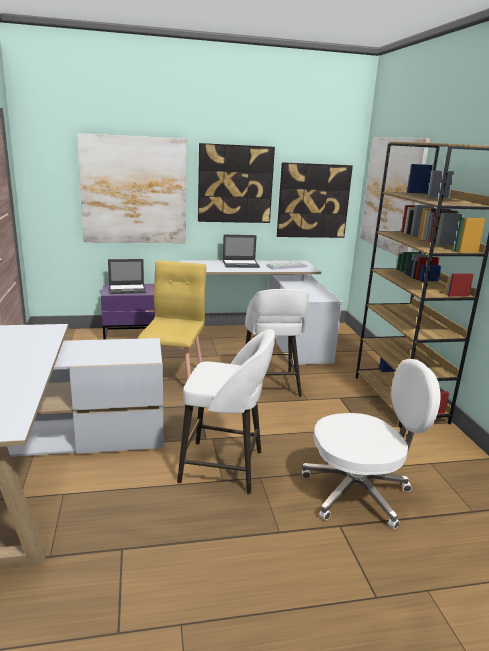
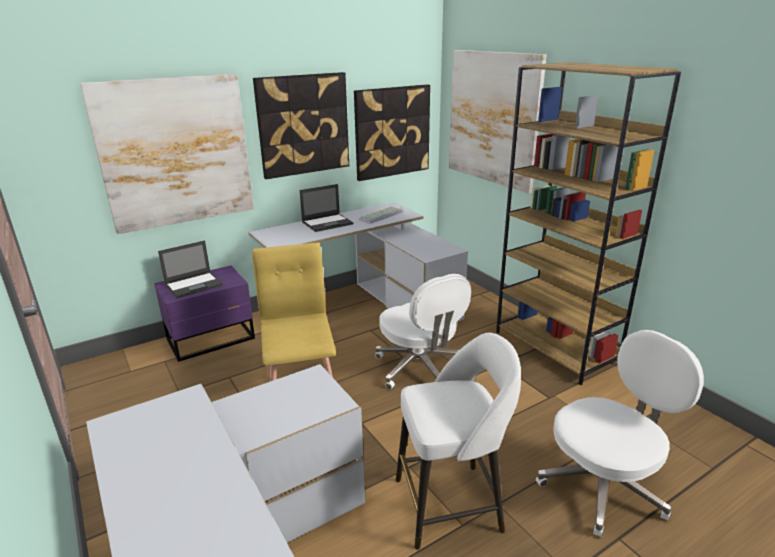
camera: 20 degrees left, 5 degrees up
white stool [245,289,309,397] -> white office chair [375,274,471,390]

